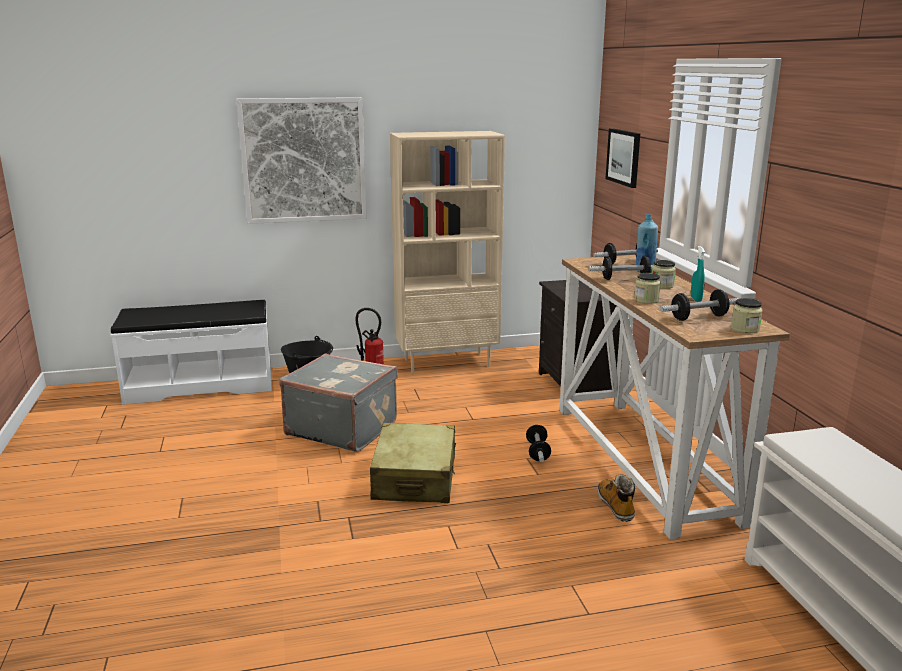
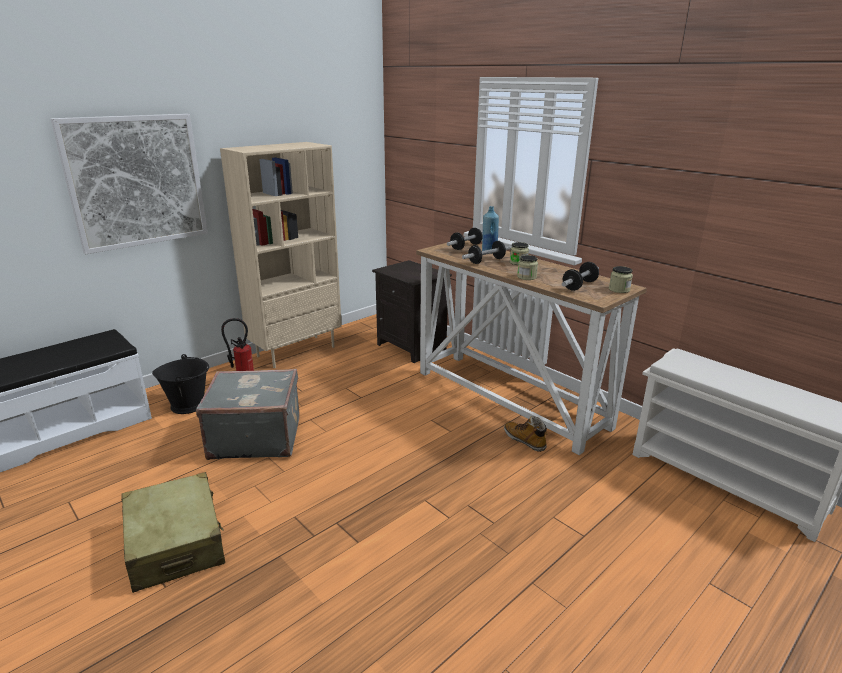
camera: 30 degrees left, 5 degrees up
beige suitcase [370,423,456,503] -> beige suitcase moved to [121,472,225,593]
dumbbell [526,425,551,462] -> none
picture [605,128,640,188] -> none
turquoise spray bottle [691,246,705,302] -> none

